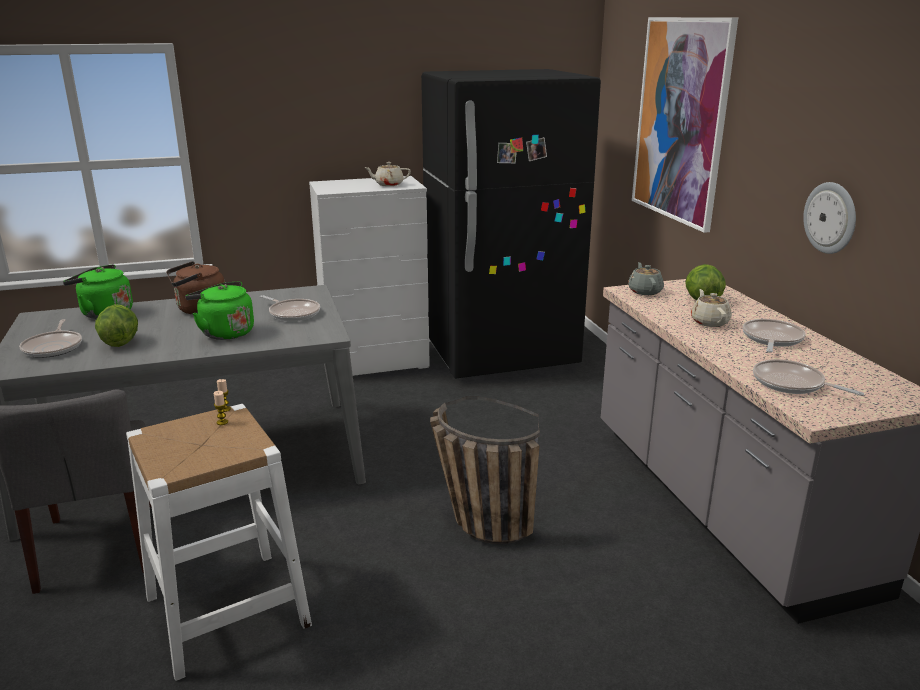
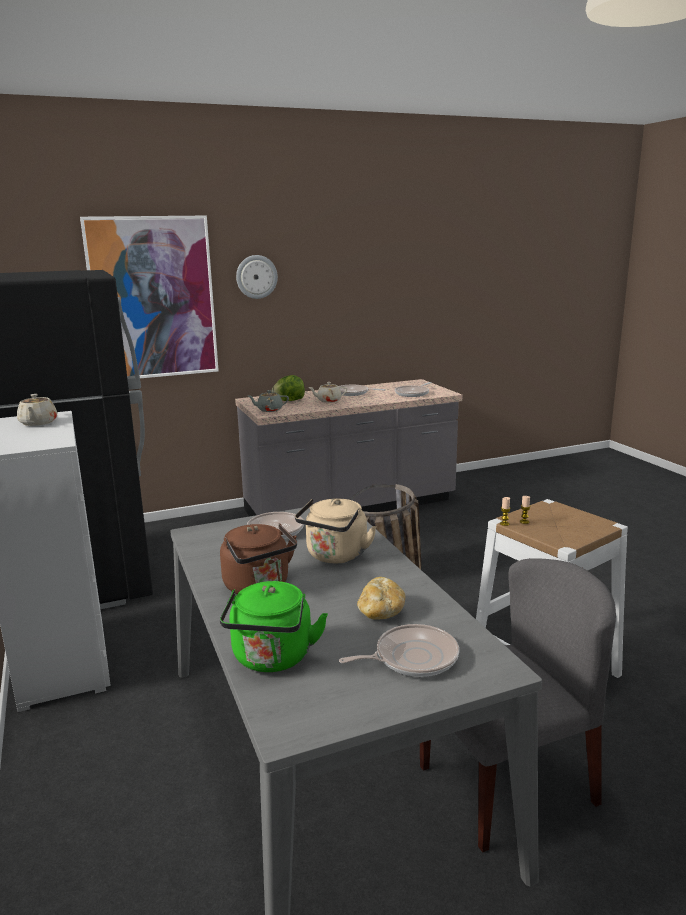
camera: 95 degrees left, 5 degrees down
lettuce [95,304,138,347] -> bread [357,577,405,620]
green kettle [185,281,254,340] -> beige kettle [295,499,376,564]
wall clock [803,182,856,254] -> wall clock moved to [236,255,278,299]

